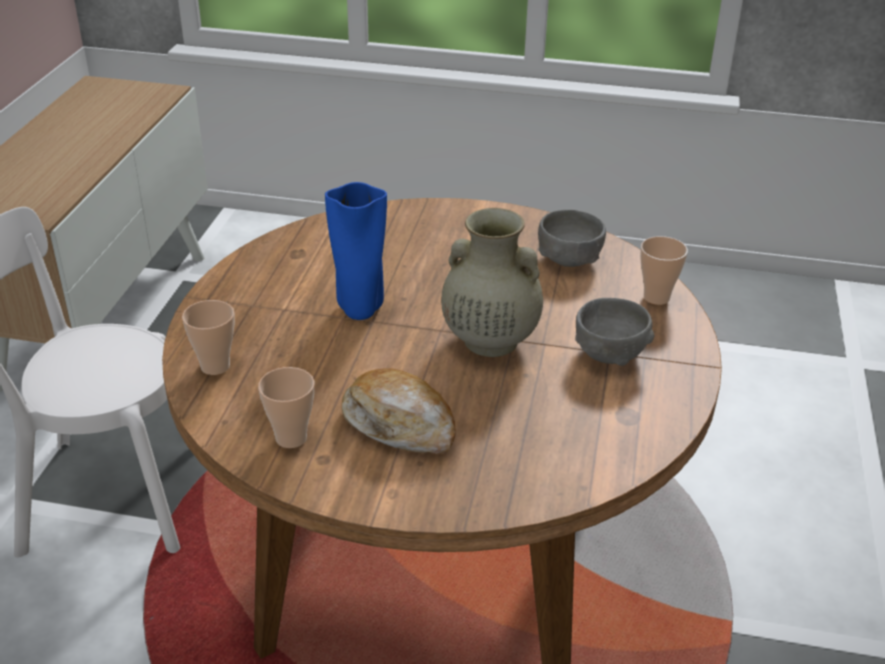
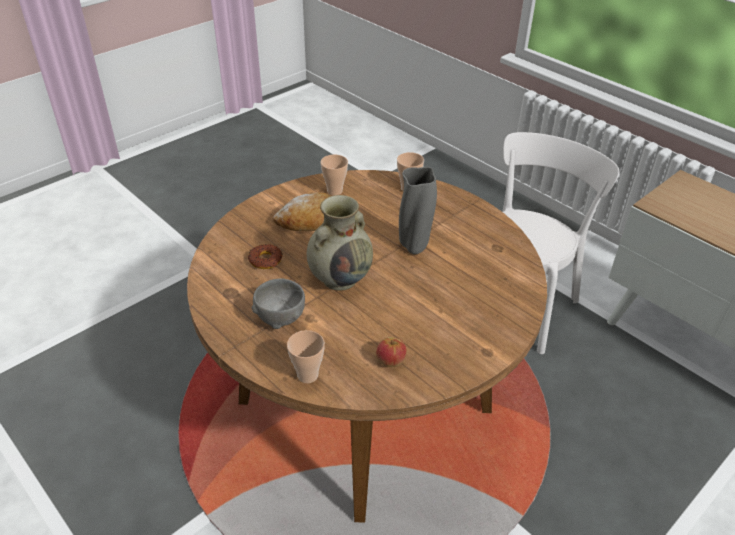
camera: 125 degrees right, 5 degrees up
blue vase [325,182,387,320] -> grey vase [399,167,437,254]
grey bowl [538,210,606,267] -> apple [376,337,407,367]
none -> donut [248,244,283,269]

